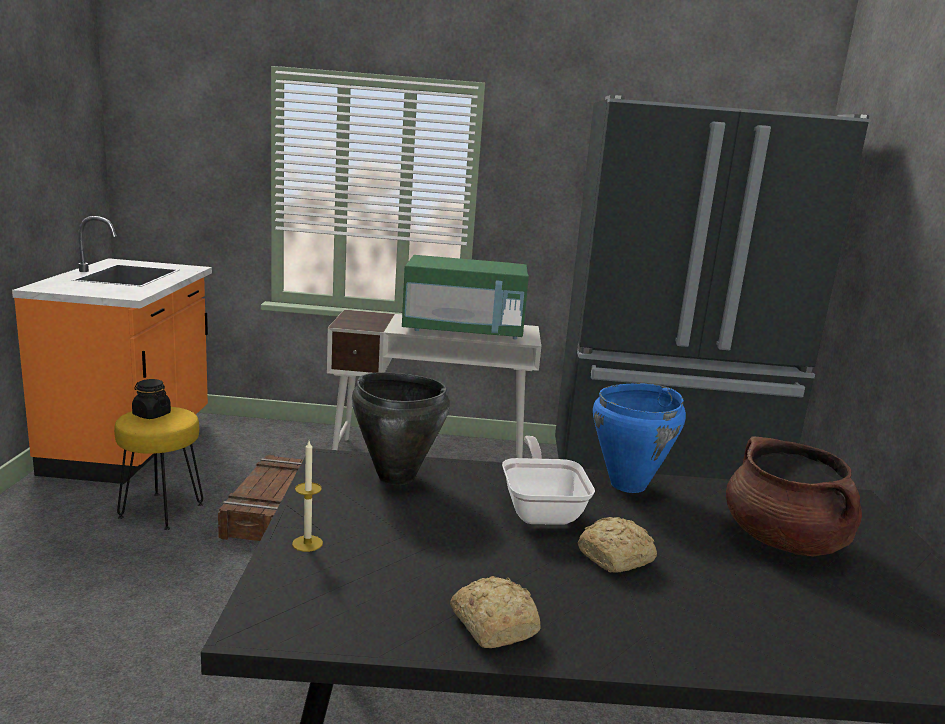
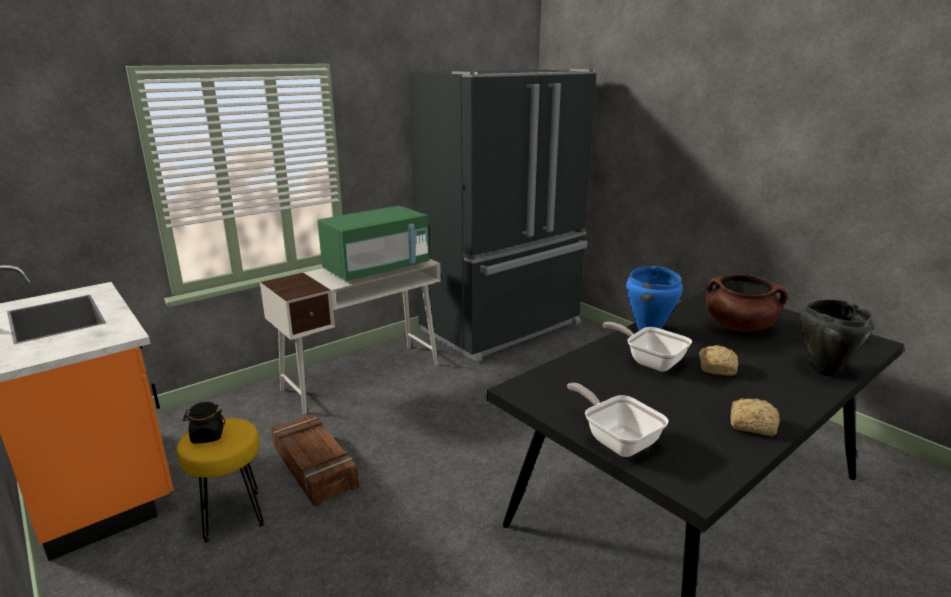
camera: 40 degrees left, 5 degrees up
candle [292,441,323,552] -> frying pan [567,383,669,457]
black cooking pot [352,372,450,485] -> black cooking pot moved to [800,300,873,376]

